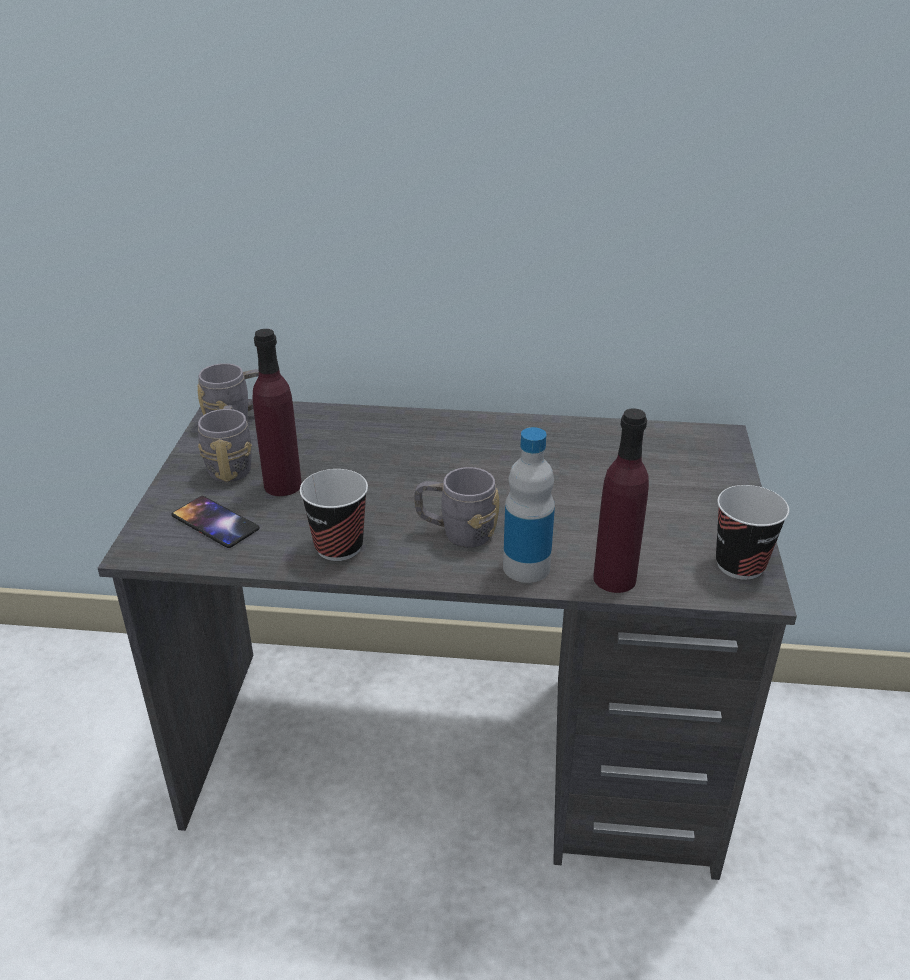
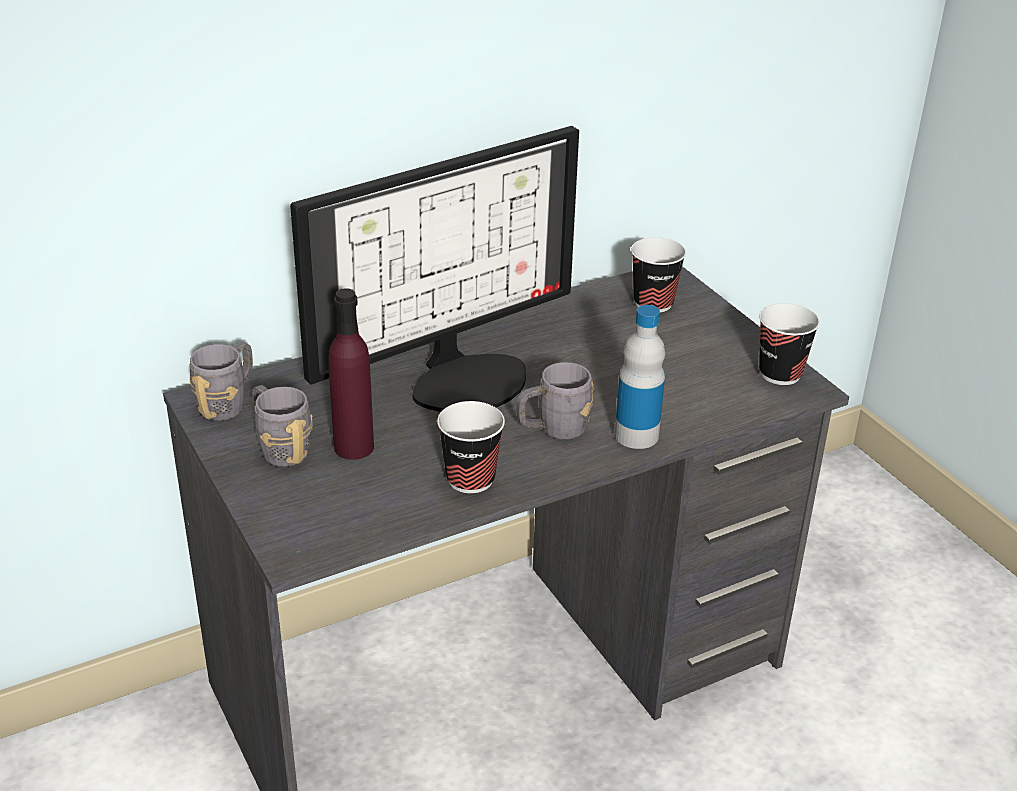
camera: 35 degrees left, 0 degrees up
phone [171,496,259,548] -> none
purple bottle [593,409,649,593] -> none
none -> monitor [290,126,579,412]
none -> cup [631,237,686,313]

